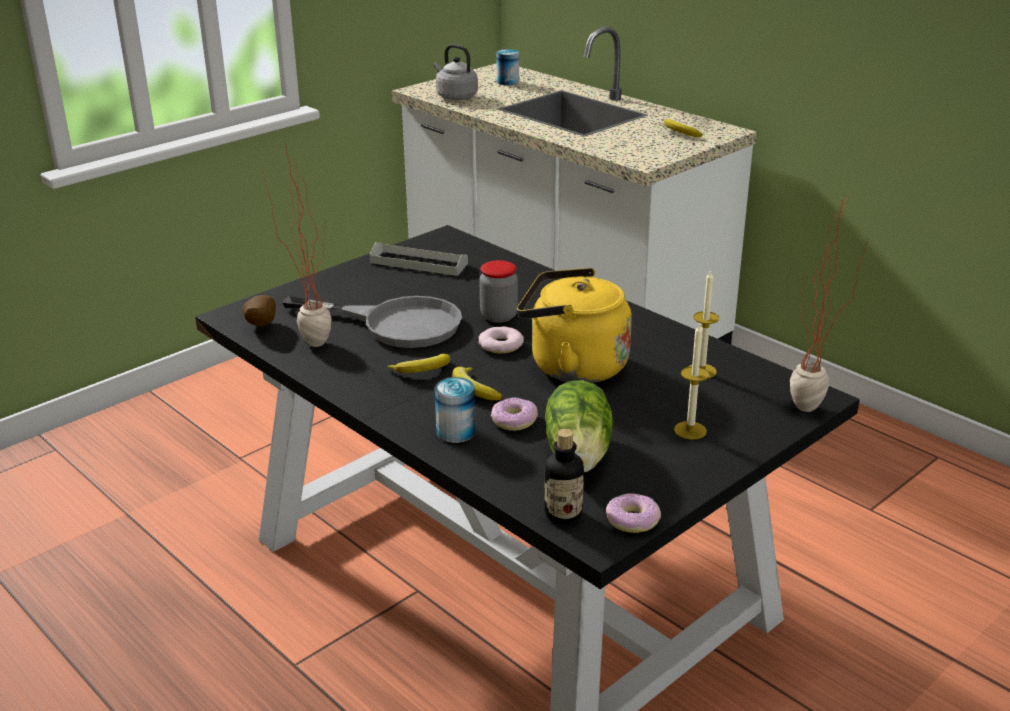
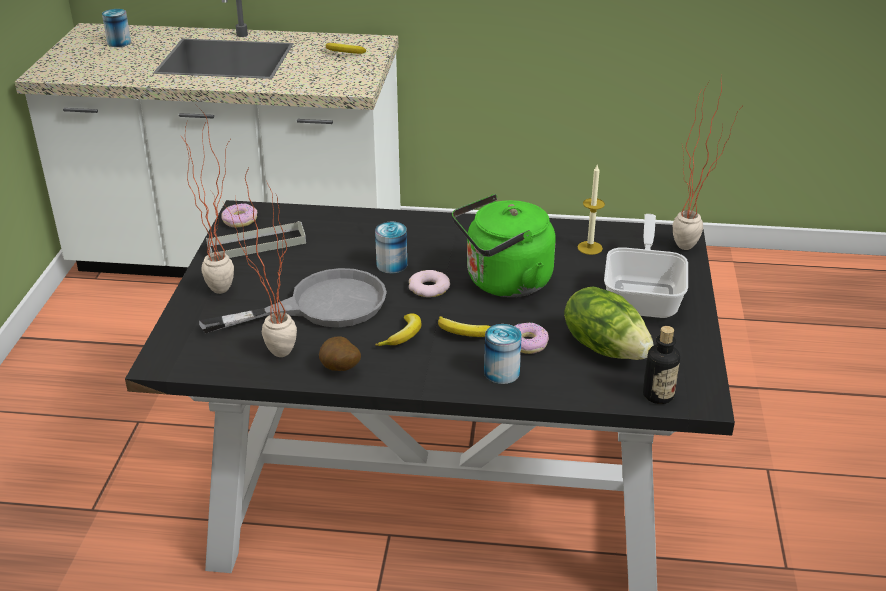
camera: 40 degrees left, 5 degrees up
potato [242,295,276,326] -> potato moved to [319,336,361,371]
grey kettle [434,44,478,100] -> none
jar [479,260,518,323] -> can [375,222,407,273]
yellow kettle [517,268,632,383] -> green kettle [452,194,556,297]
donut [606,493,661,533] -> donut moved to [221,204,258,227]
candle [674,322,710,440] -> frying pan [604,214,688,318]
none -> potted plant [181,106,234,294]

